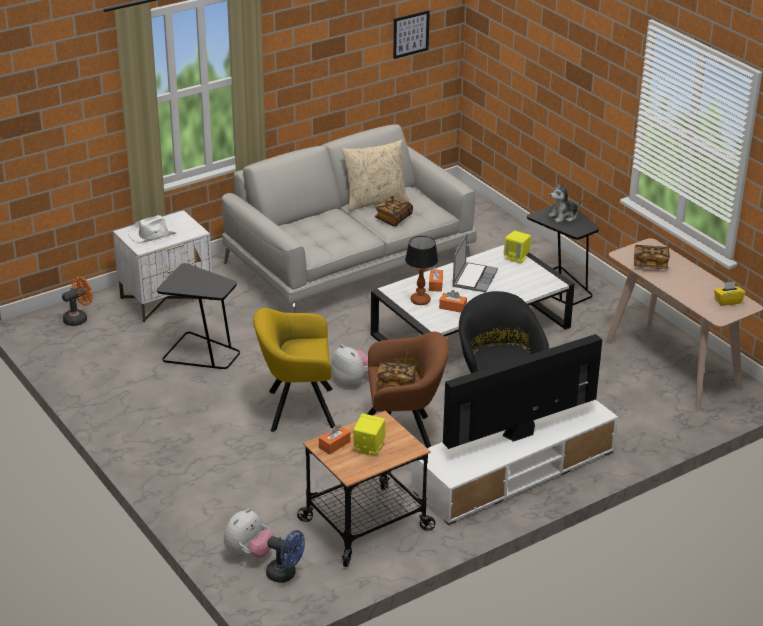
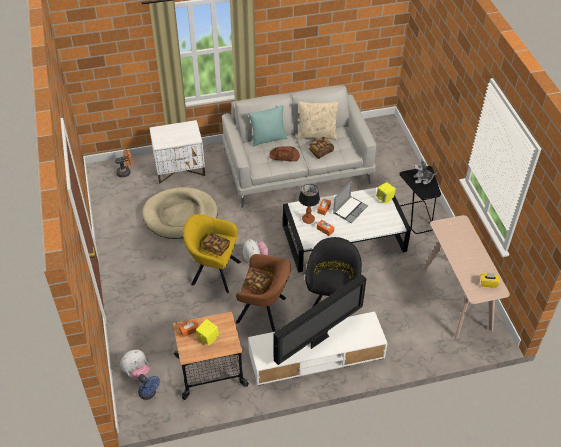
camera: 20 degrees right, 15 degrees up
white hat [128,215,178,242] -> none
black side table [157,263,240,369] -> beige dog bed [142,187,218,239]
picture [393,10,430,59] -> none
television [443,334,603,449] -> television turned 150 degrees clockwise [274,274,366,365]
book [634,245,670,269] -> book moved to [202,233,230,256]
none -> turquoise pillow [248,105,287,147]
none -> brown hat [269,146,300,161]

